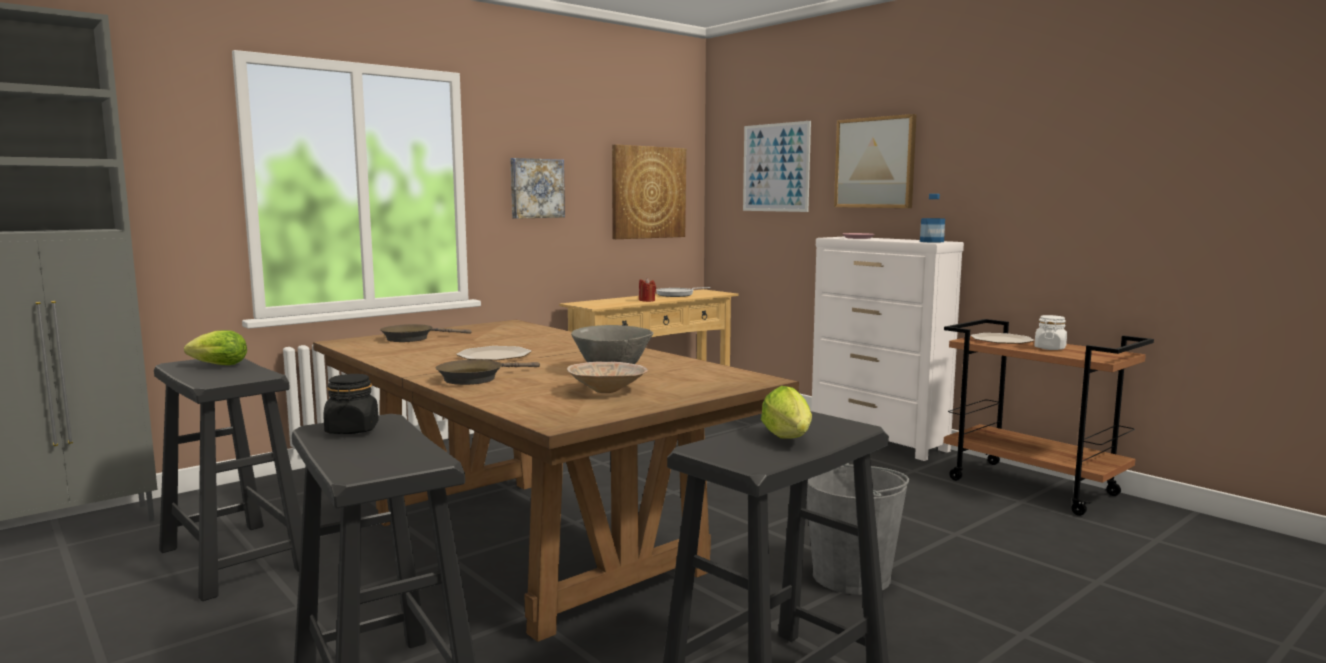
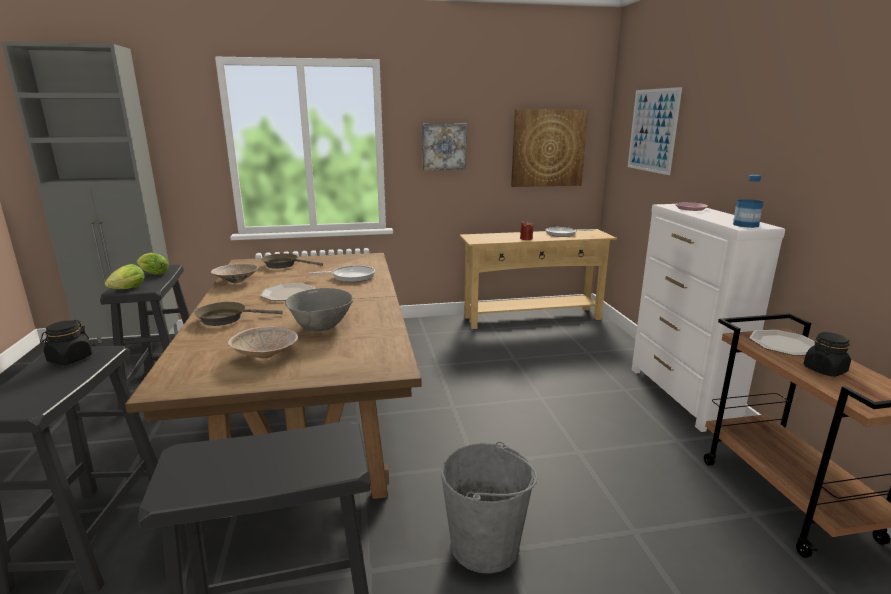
camera: 30 degrees right, 10 degrees up
lettuce [761,386,812,439] -> lettuce moved to [104,264,145,289]
picture [834,114,917,208] -> none
white jar [1034,315,1067,350] -> black jar [803,332,851,377]
none -> beige bowl [211,263,258,283]
none -> frying pan [309,265,375,282]

